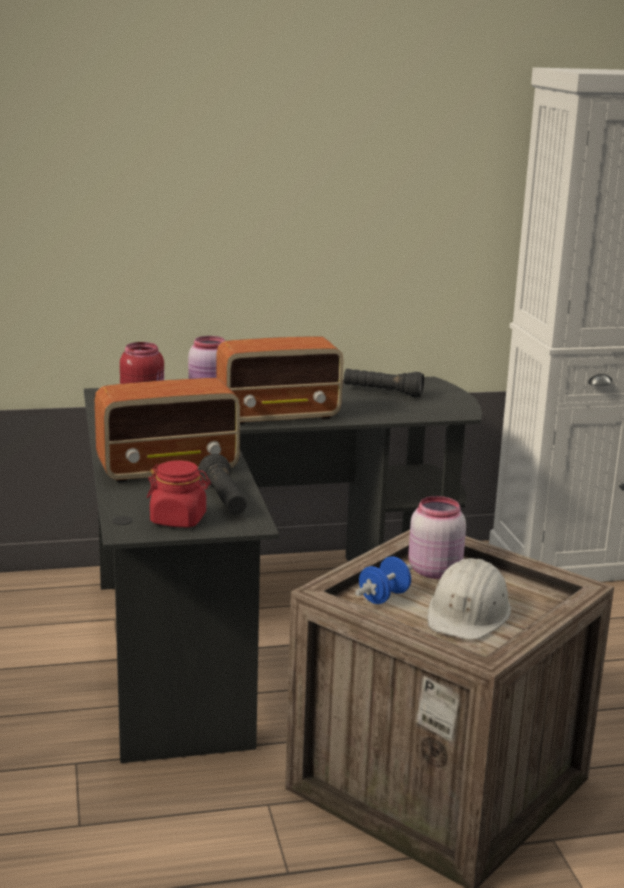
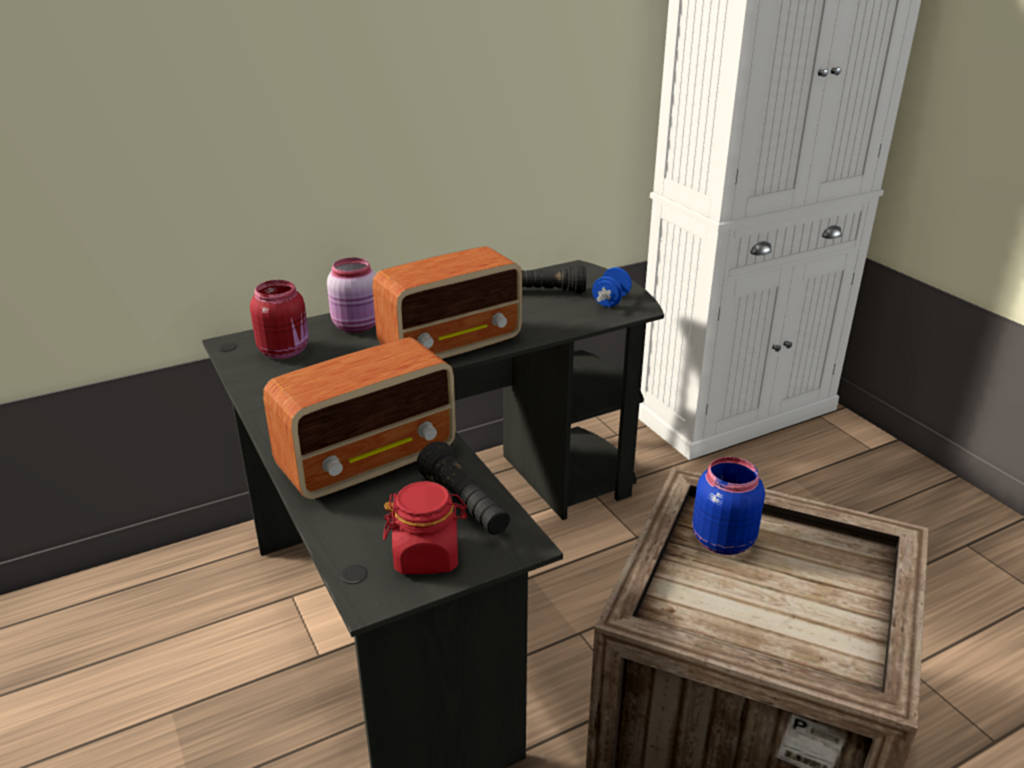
camera: 15 degrees left, 10 degrees up
blue dumbbell [355,556,412,604] -> blue dumbbell moved to [592,267,632,307]
pink jar [408,496,466,579] -> blue jar [692,457,765,555]
white hard hat [427,558,511,640] -> none

